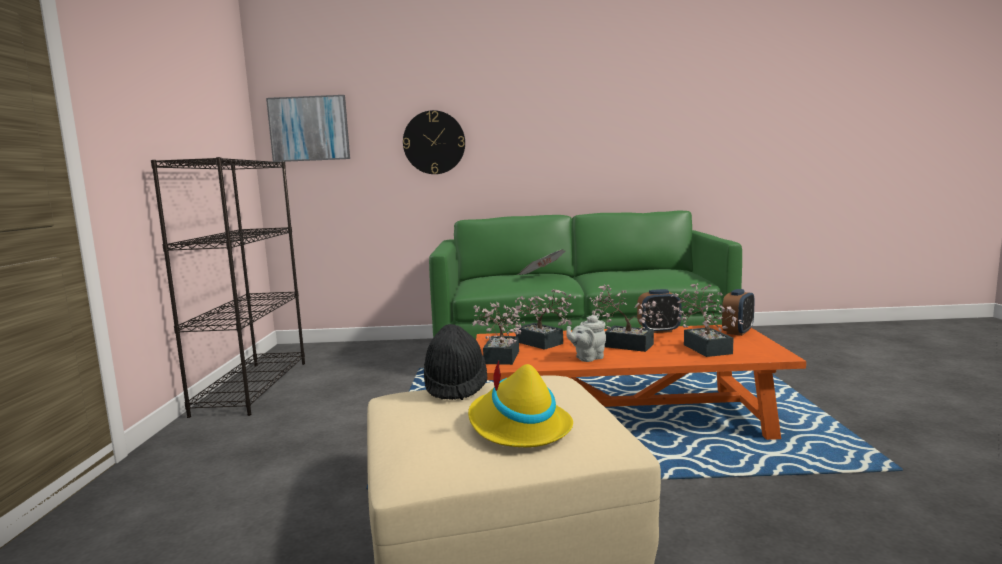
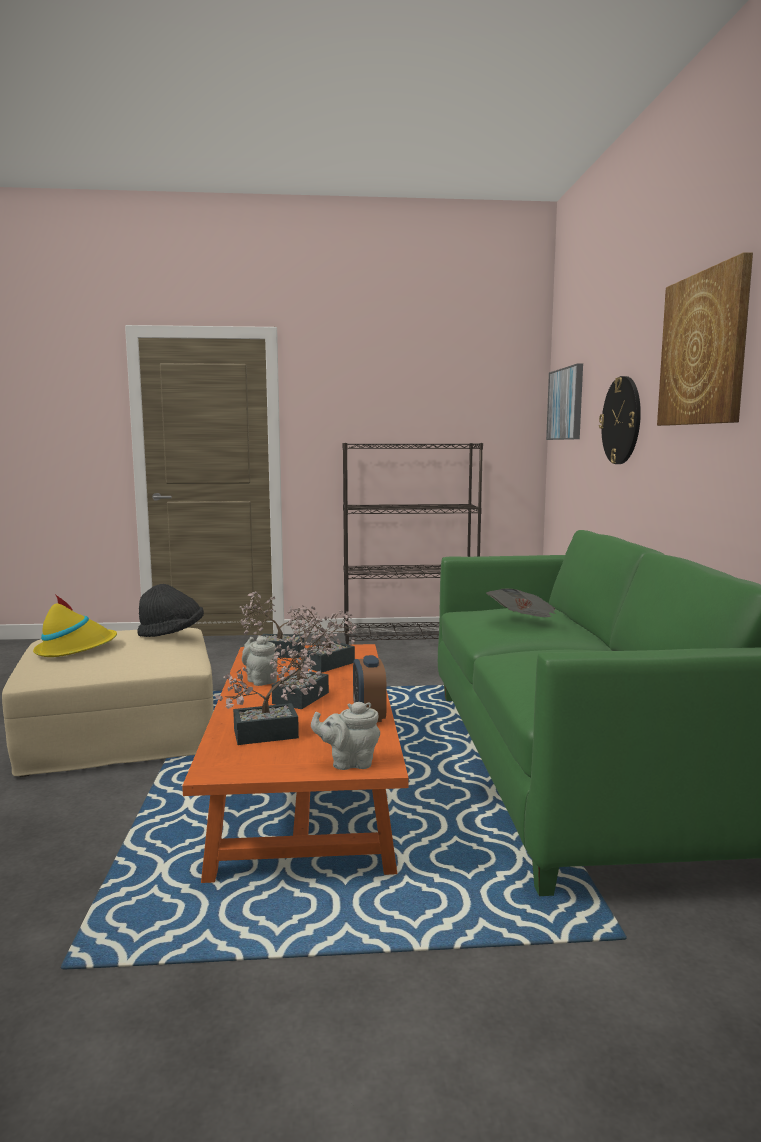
camera: 85 degrees right, 0 degrees up
alarm clock [722,289,755,336] -> grey teapot [311,702,380,770]
none -> picture [657,252,753,426]

